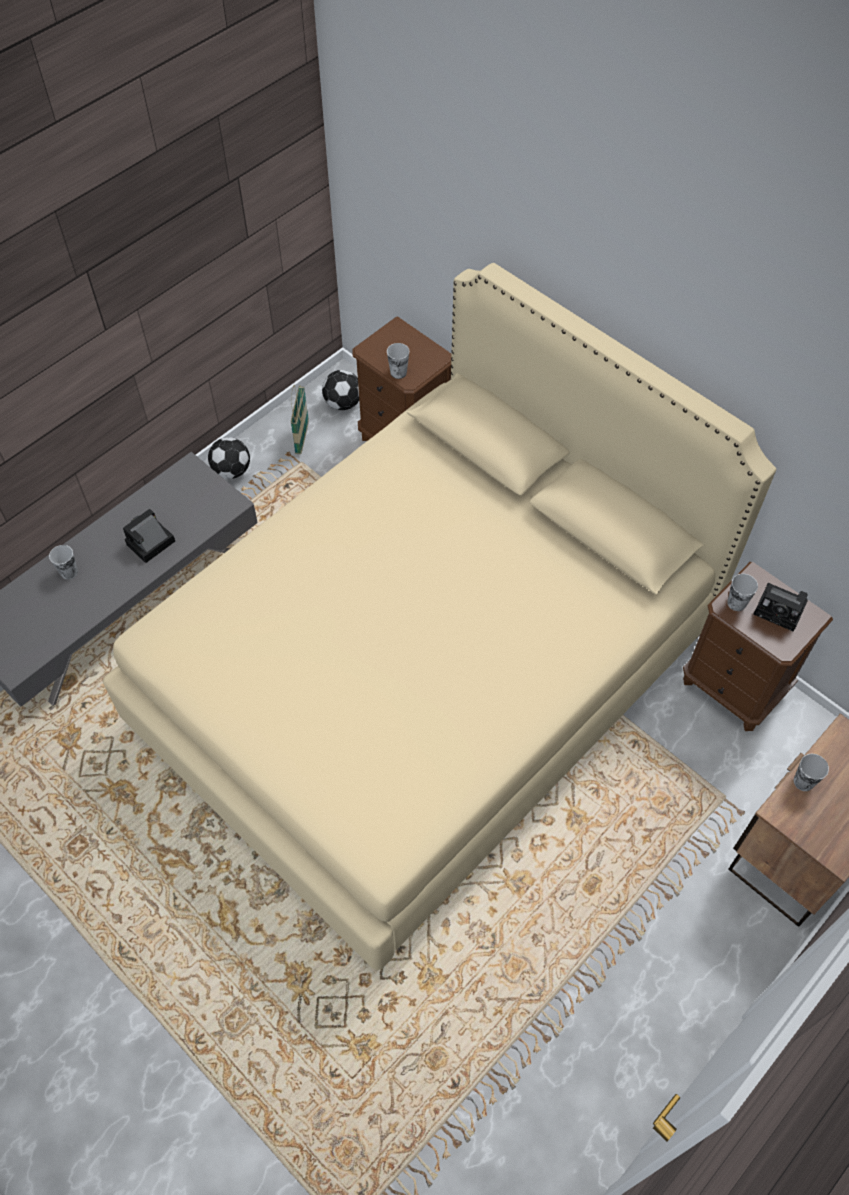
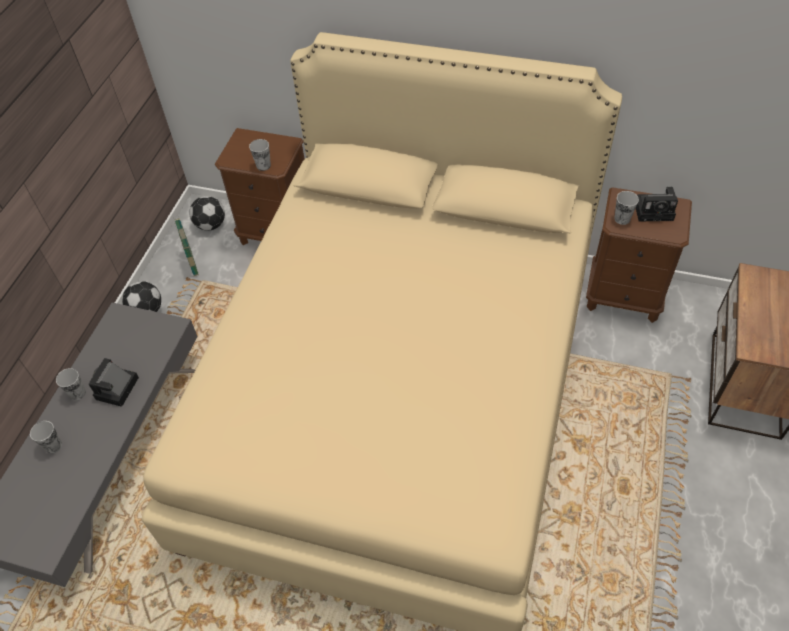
camera: 25 degrees left, 5 degrees down
cup [794,754,829,791] -> cup moved to [56,368,86,400]

